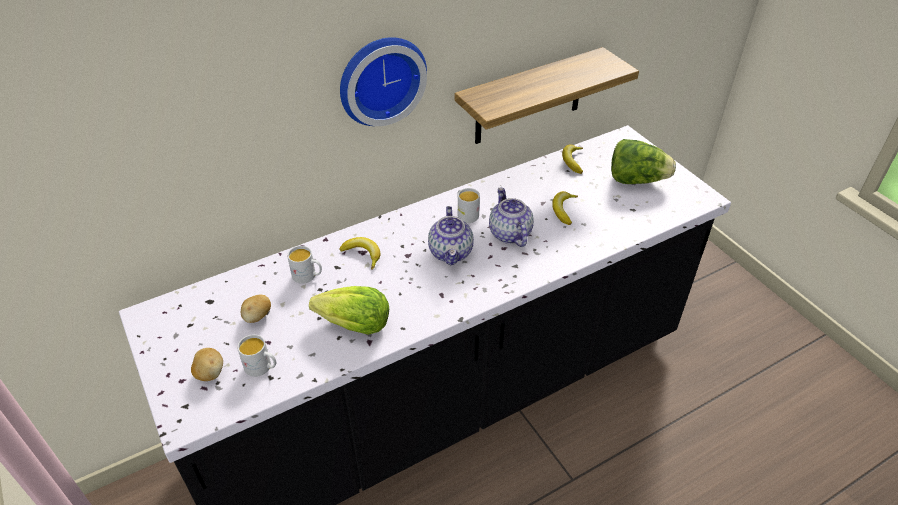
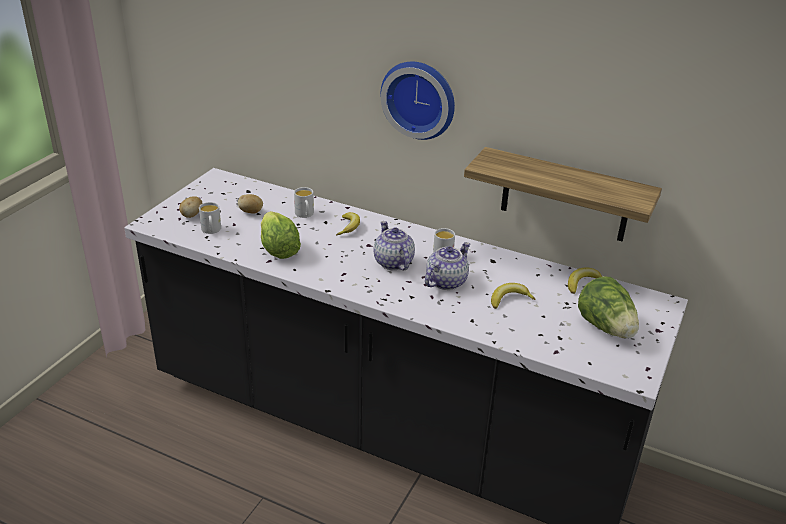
camera: 55 degrees right, 10 degrees down
teapot [428,206,474,266] -> teapot turned 105 degrees clockwise [374,221,415,270]

